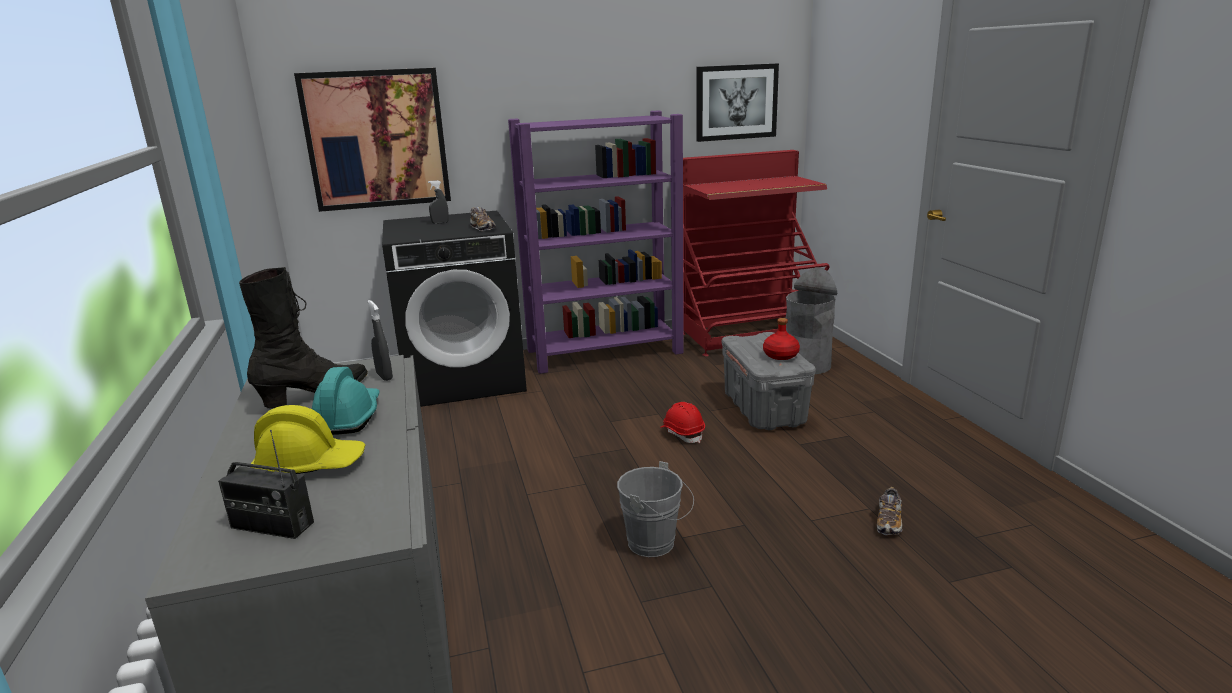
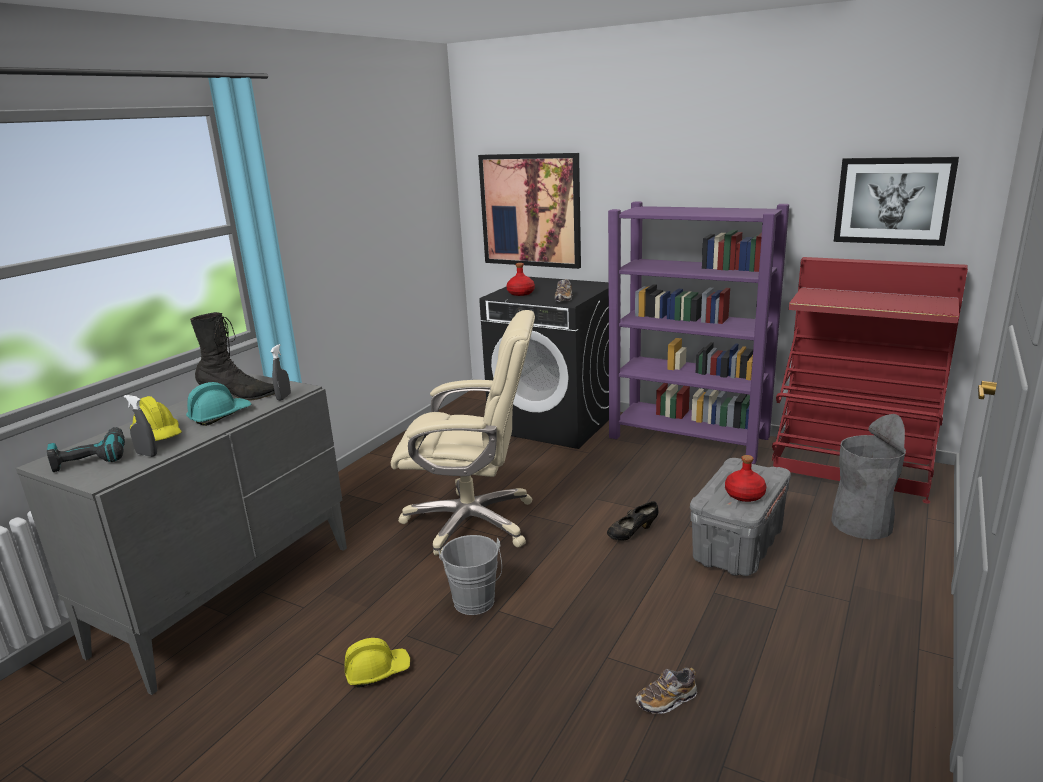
camera: 45 degrees right, 0 degrees up
radio [218,430,314,539] -> power drill [47,427,125,472]
grey spray bottle [428,180,449,224] -> grey spray bottle moved to [124,395,157,457]
red hard hat [660,402,705,443] -> black shoe [607,501,658,540]
none -> yellow hard hat [344,638,410,688]
none -> beige office chair [391,310,535,556]
none -> red bottle [507,263,535,296]

